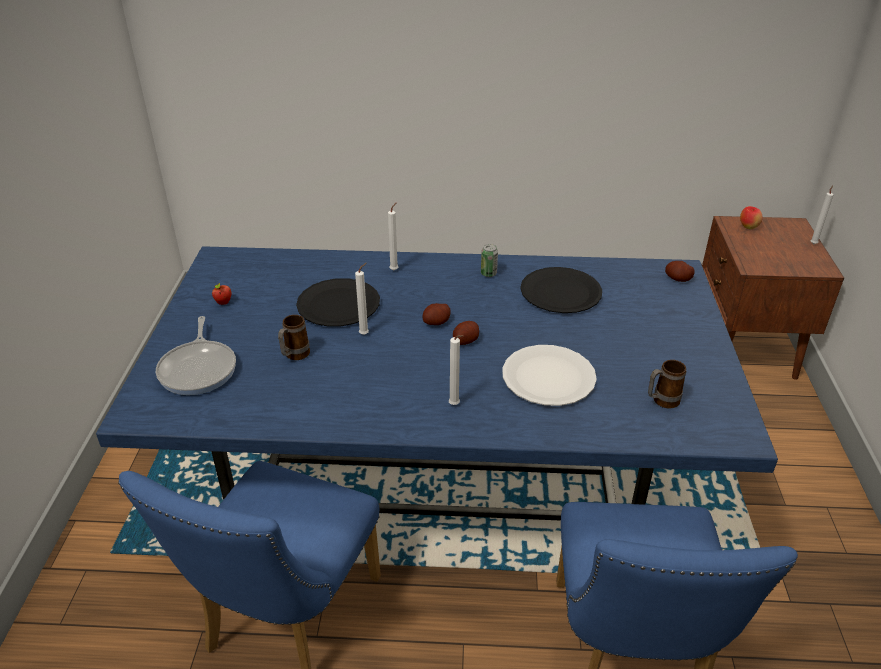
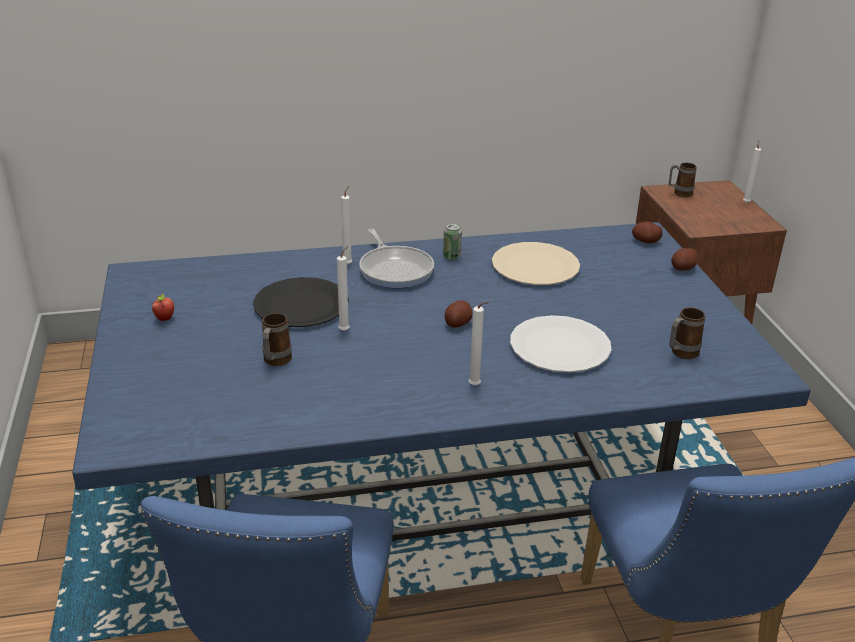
camera: 15 degrees left, 5 degrees down
frying pan [156,316,236,395] -> frying pan moved to [359,229,434,288]
potato [423,303,451,325] -> potato moved to [671,248,698,270]
black plate [520,267,602,313] -> beige plate [492,242,580,285]
apple [740,206,762,229] -> mug [669,163,697,197]

